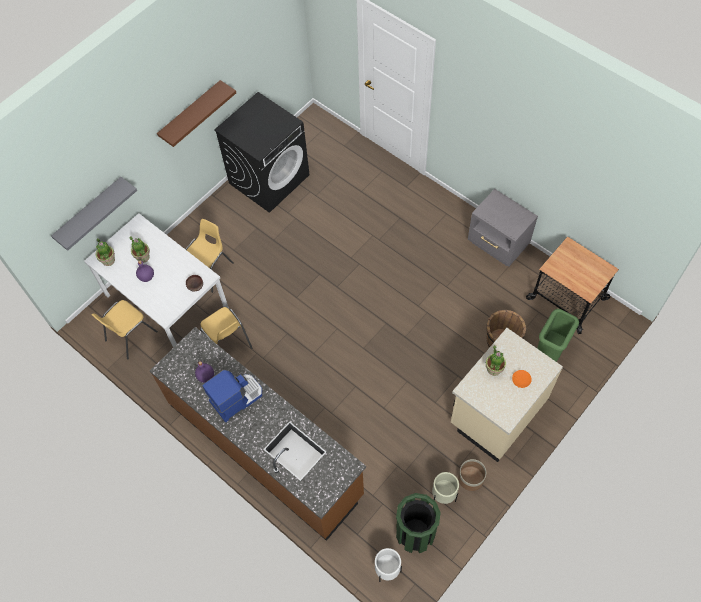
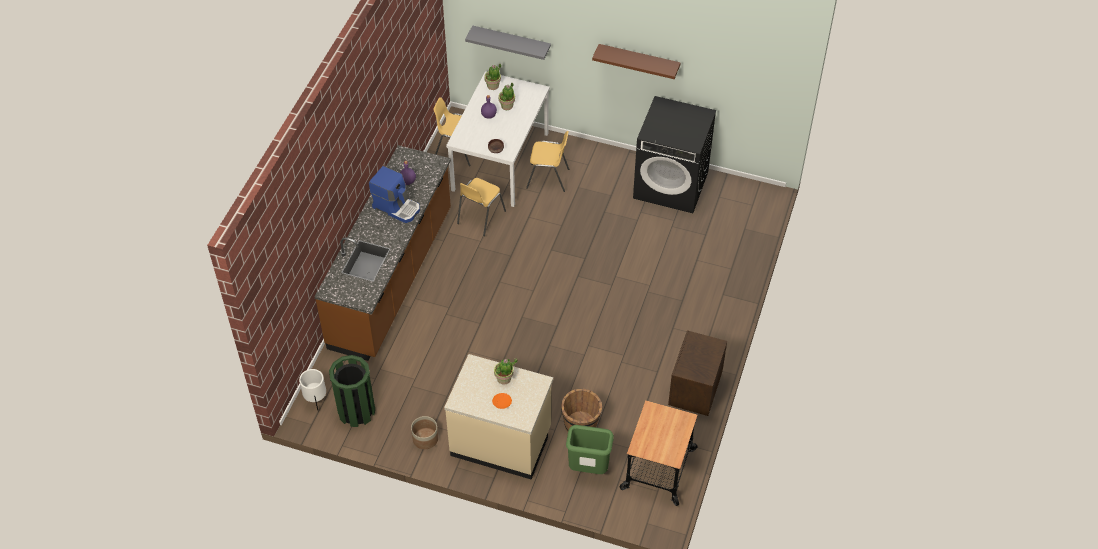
camera: 65 degrees right, 10 degrees down
beige planter [432,472,459,504] -> none
grey nightstand [468,189,538,267] -> brown nightstand [668,330,727,416]

